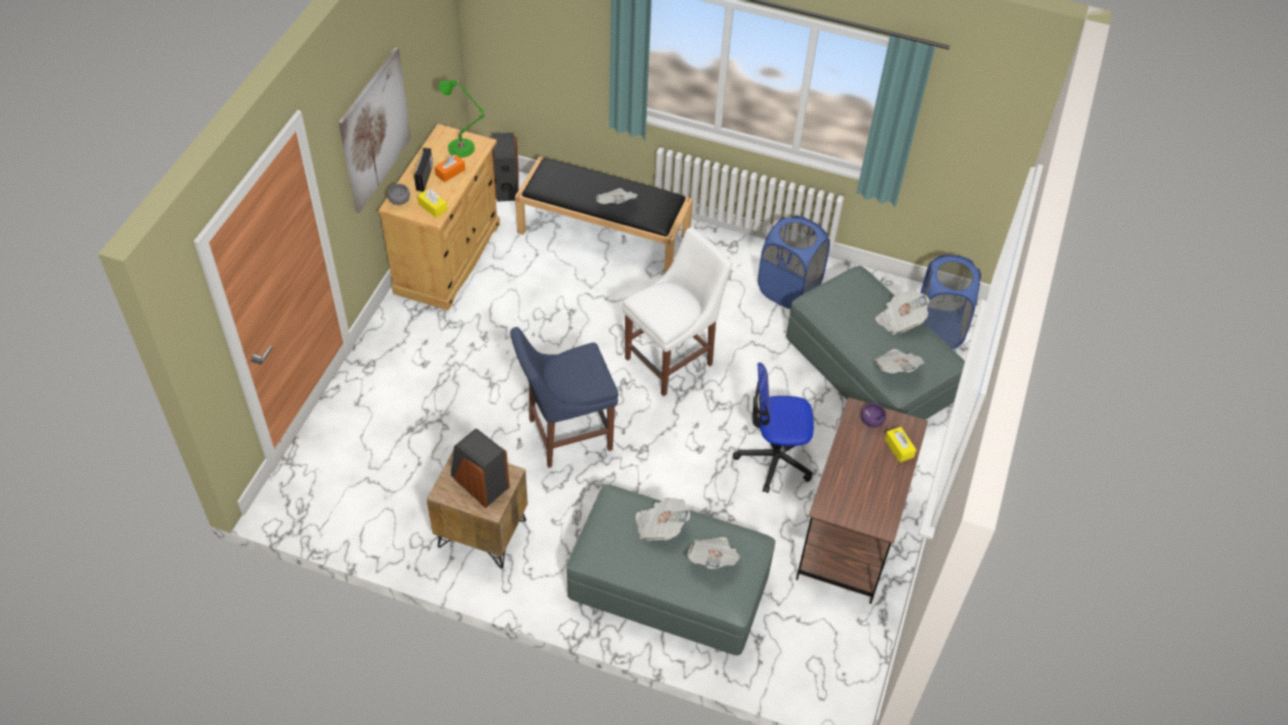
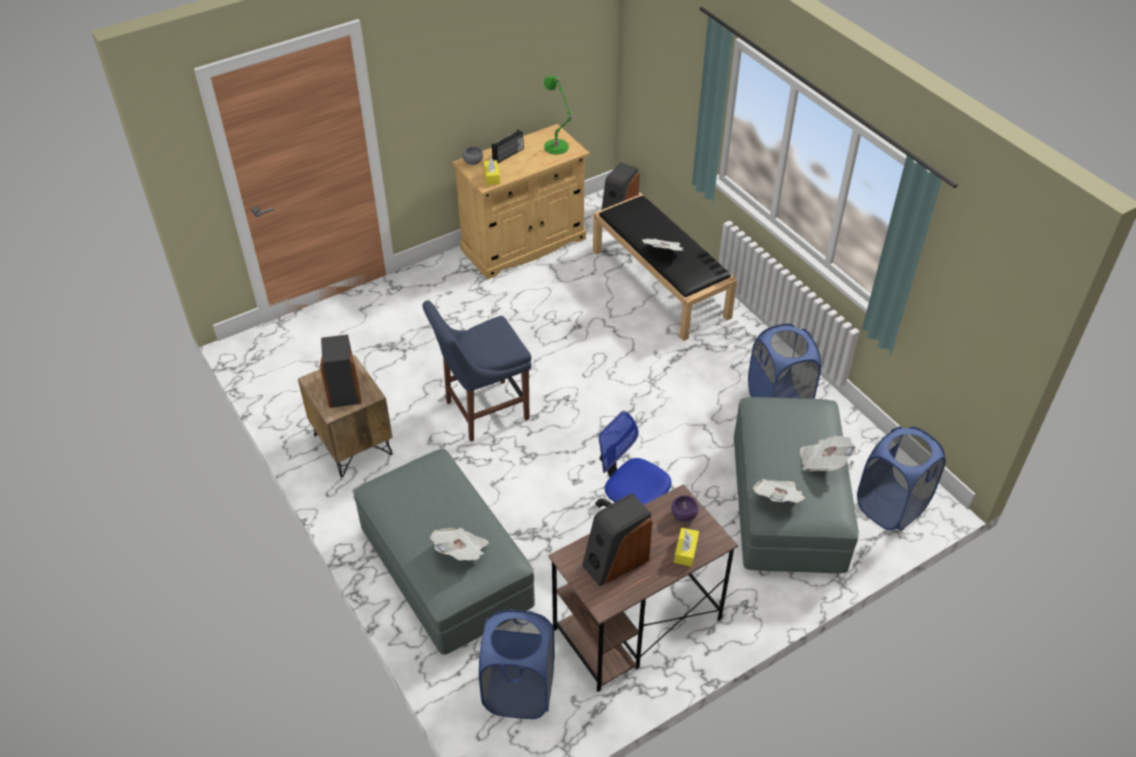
camera: 40 degrees right, 5 degrees down
picture [339,47,411,213] -> none
orange tissue box [435,154,465,182] -> none
blue chair [510,327,619,468] -> blue chair turned 45 degrees counterclockwise [422,300,532,442]
white chair [623,227,732,396] -> none
newspaper [636,497,690,541] -> none
none -> blue laundry basket [479,609,555,719]
none -> speaker [582,493,652,586]

